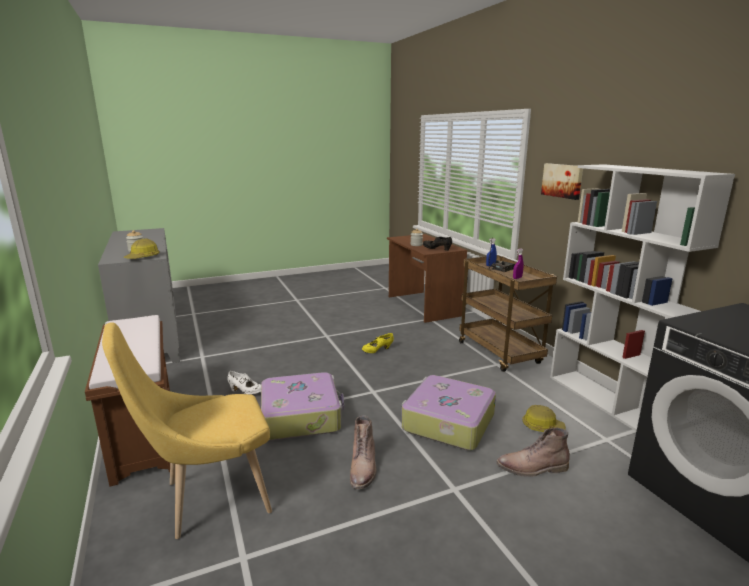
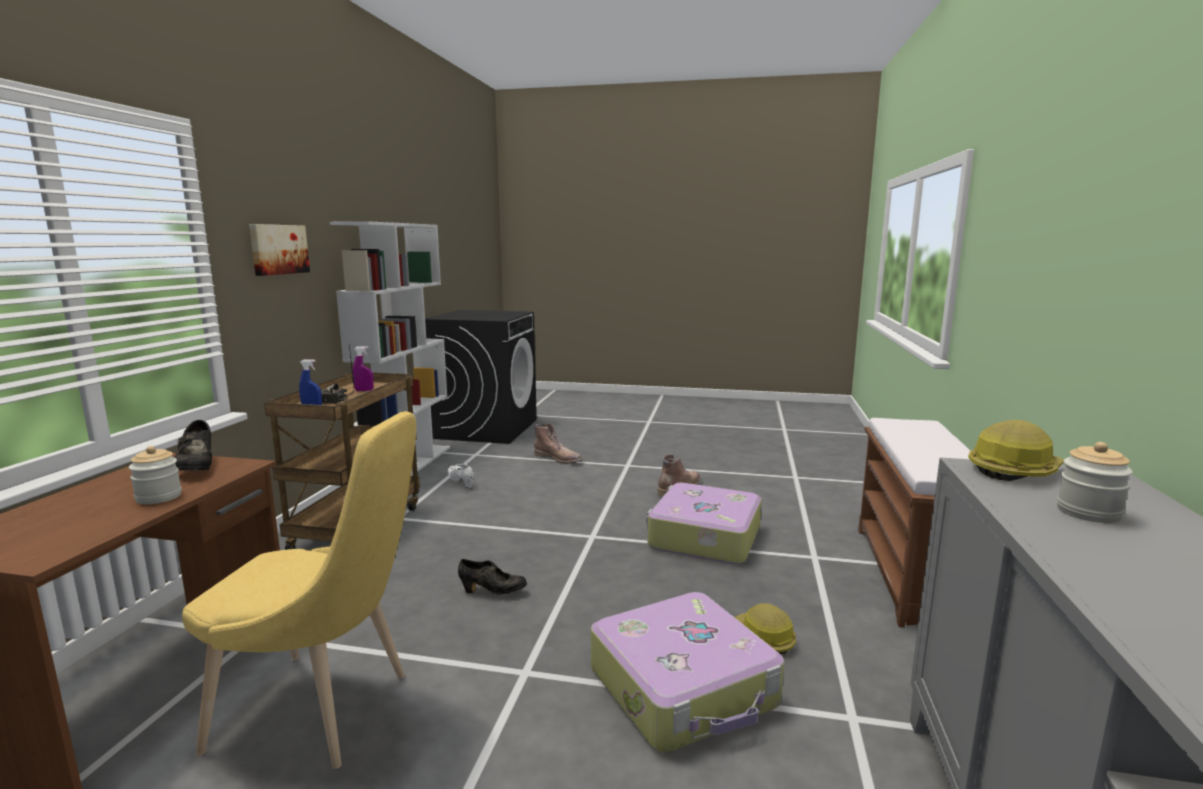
camera: 145 degrees left, 5 degrees down
yellow chair [102,322,272,539] -> yellow chair moved to [182,411,416,769]
white shoe [227,371,261,394] -> white shoe moved to [448,464,474,488]
yellow shoe [362,333,394,353] -> black shoe [458,559,527,595]
suitcase [401,375,496,450] -> suitcase moved to [591,592,784,753]
hard hat [522,405,566,432] -> hard hat moved to [735,603,796,654]

